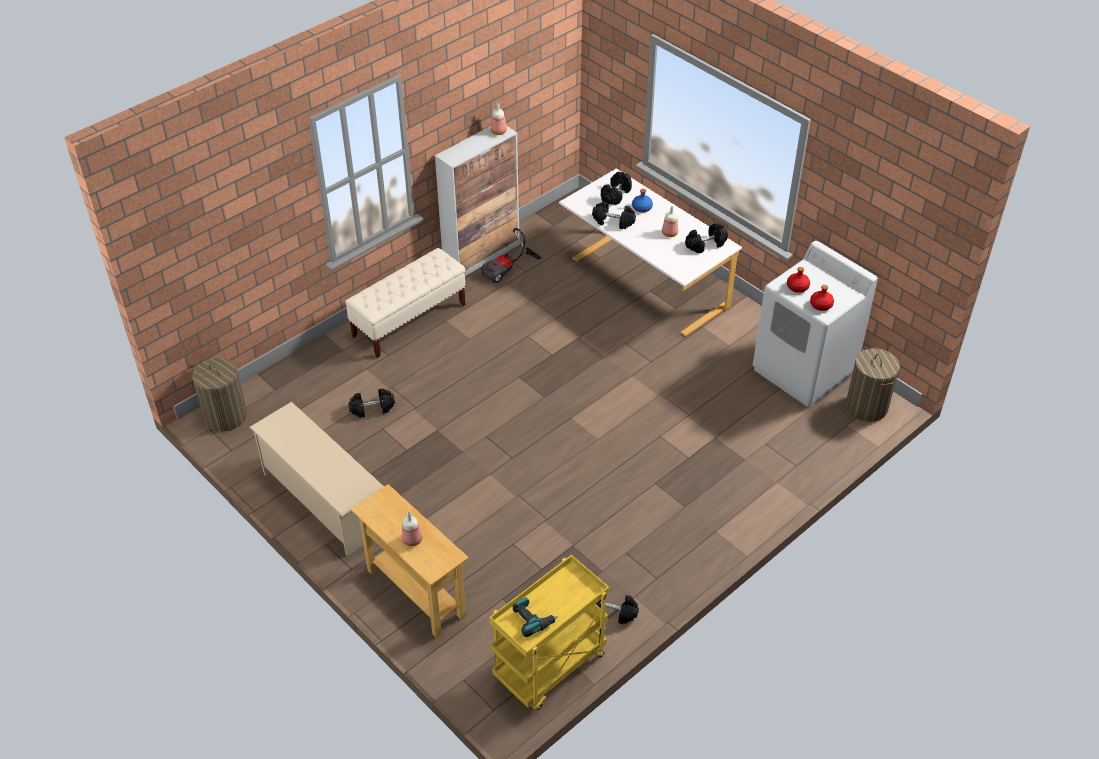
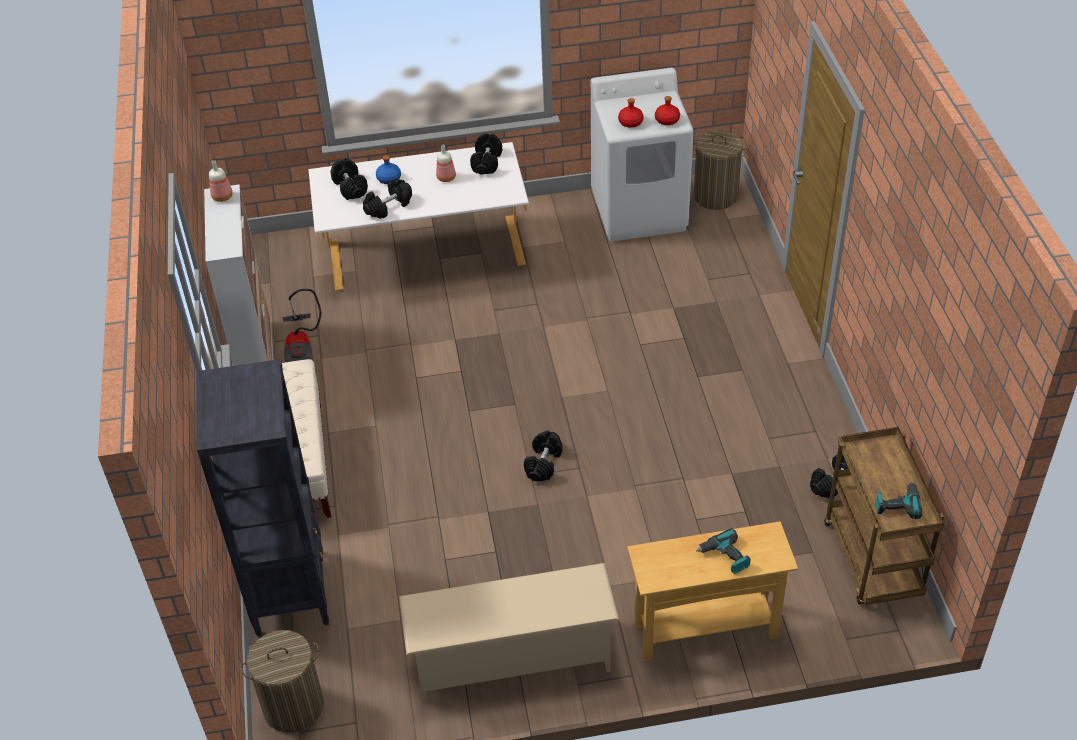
camera: 55 degrees left, 0 degrees up
black dumbbell [348,389,395,418] -> black dumbbell moved to [524,431,563,481]
bottle [402,512,422,546] -> power drill [696,528,750,574]
yellow cart [489,555,609,710] -> brown cart [824,427,944,605]
none -> black bookcase [196,359,329,636]

